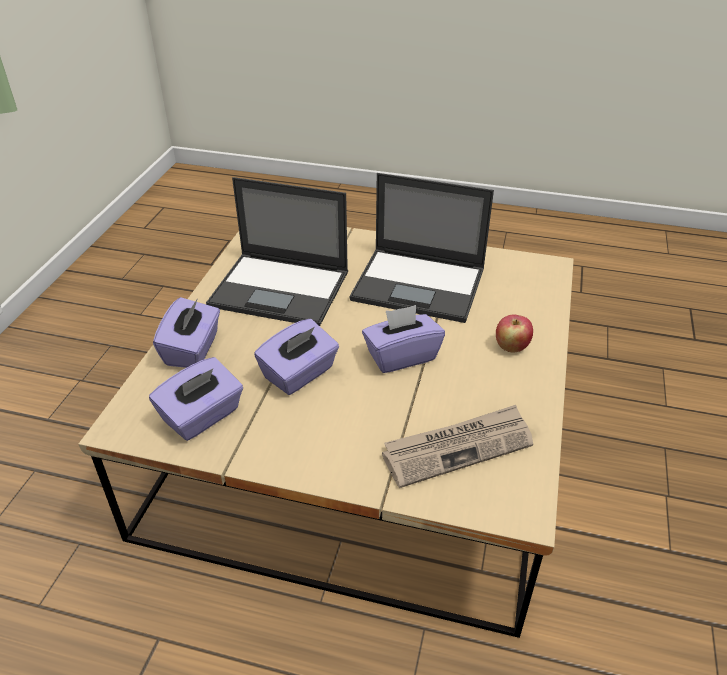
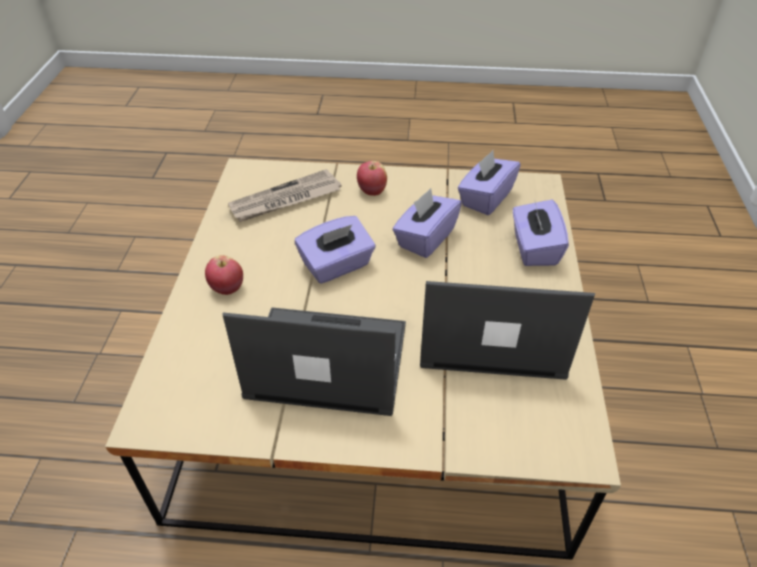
camera: 170 degrees right, 5 degrees up
none -> apple [357,161,387,196]

